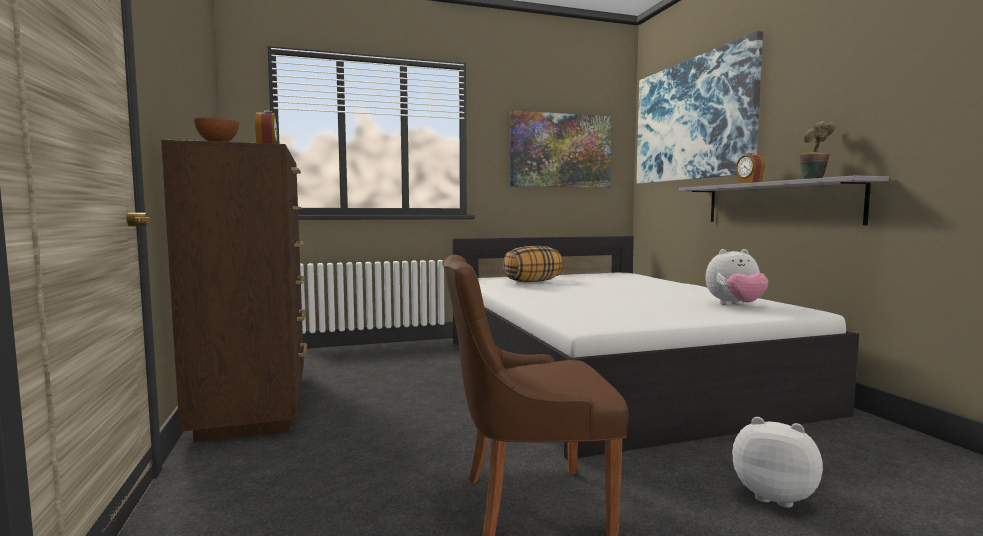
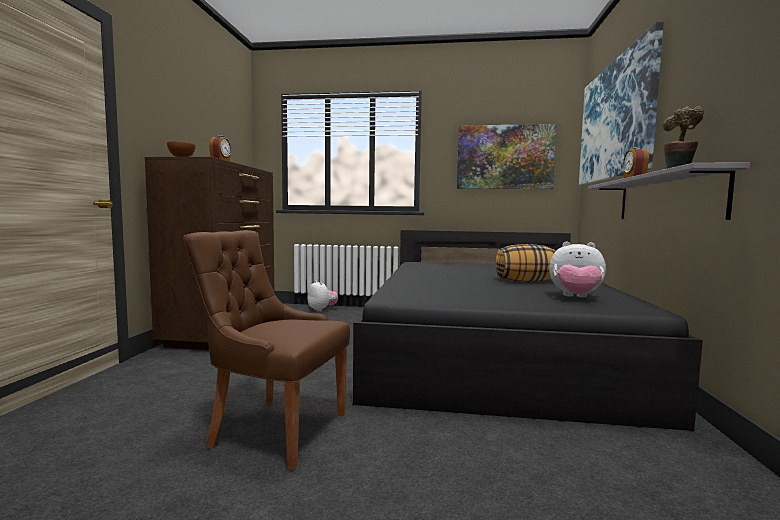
camera: 25 degrees right, 0 degrees up
white bed [452,236,859,460] -> black bed [353,230,703,431]
pillow [503,246,563,282] -> pillow moved to [495,244,556,282]
plush toy [732,417,823,508] -> plush toy moved to [307,280,338,312]

